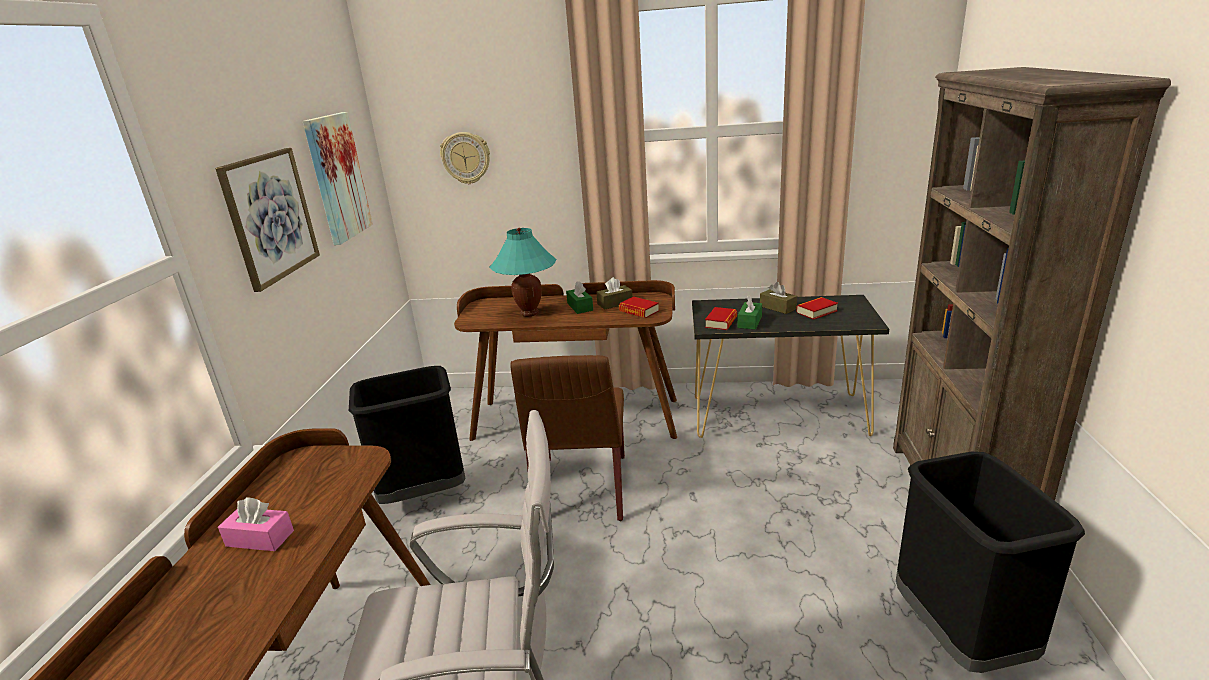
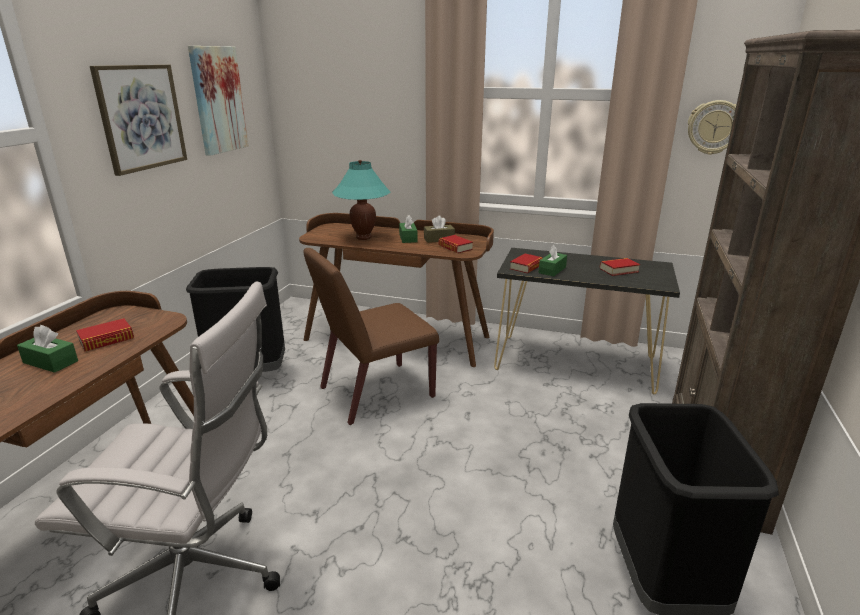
camera: 10 degrees right, 0 degrees up
pink tissue box [218,498,294,551] -> green tissue box [17,325,78,373]
wall clock [440,132,490,184] -> wall clock moved to [688,100,737,155]
brown chair [510,355,625,521] -> brown chair turned 45 degrees clockwise [304,248,439,425]
brown tissue box [760,282,797,314] -> none
none -> book [76,318,134,351]

